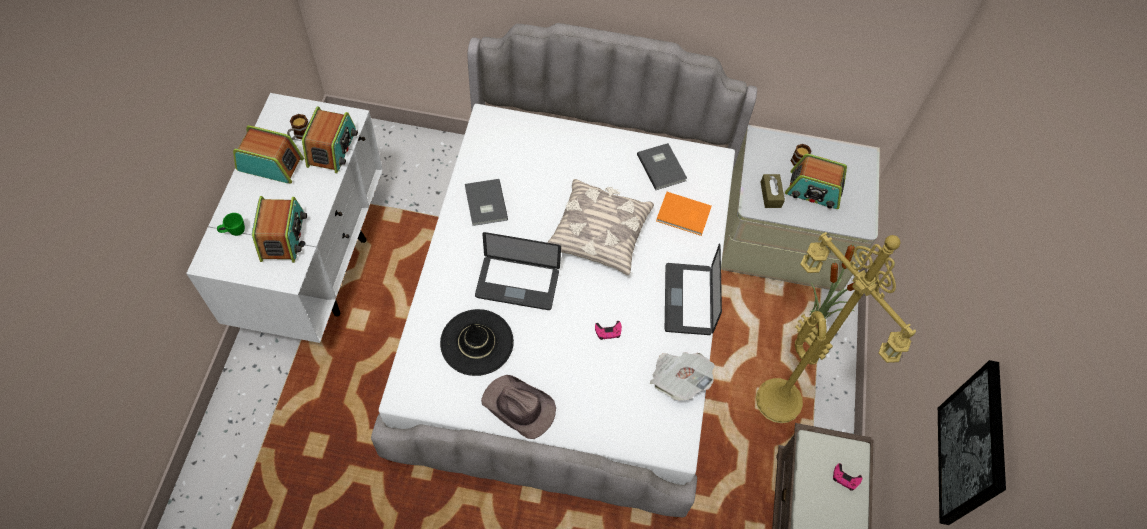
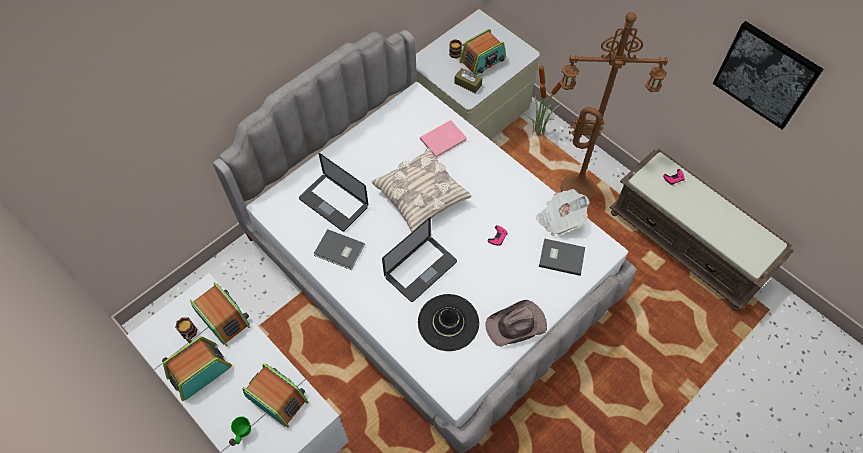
camera: 50 degrees left, 0 degrees up
grey book [637,143,687,190] -> grey book moved to [539,238,585,276]
orange book [656,192,712,236] -> pink book [420,120,467,158]
laptop [665,243,722,335] -> laptop moved to [299,153,369,231]
yellow floor lamp [756,232,916,423] -> brown floor lamp [559,12,668,201]

